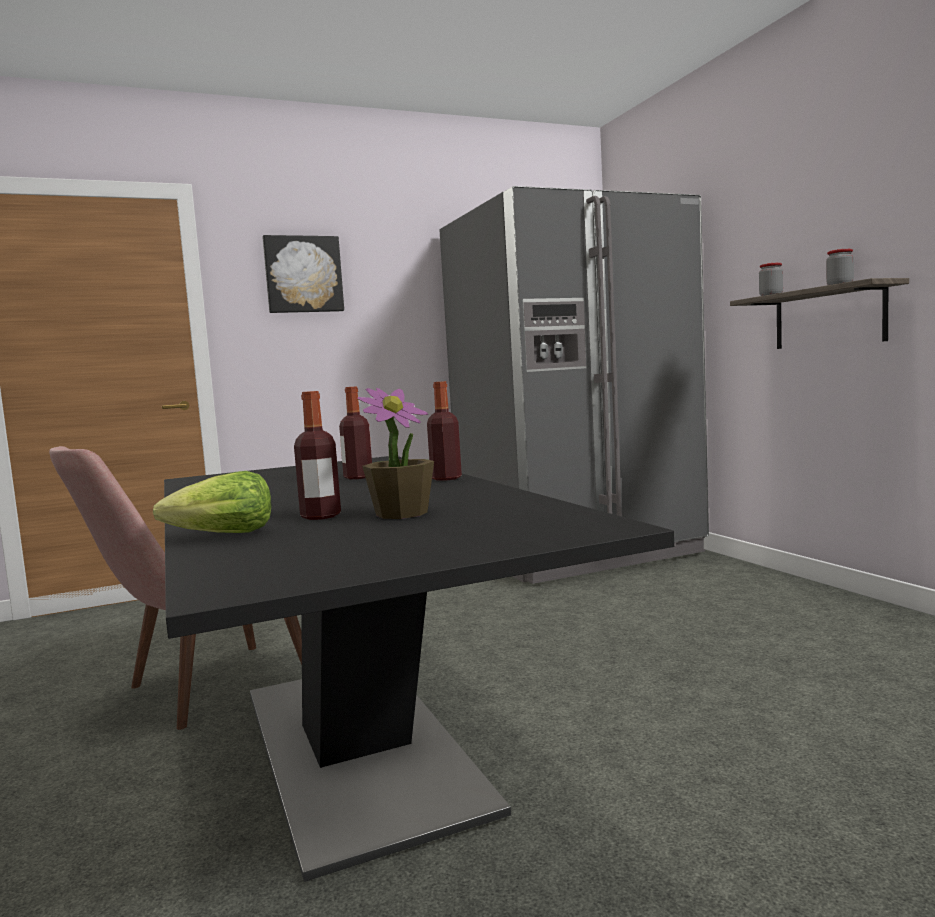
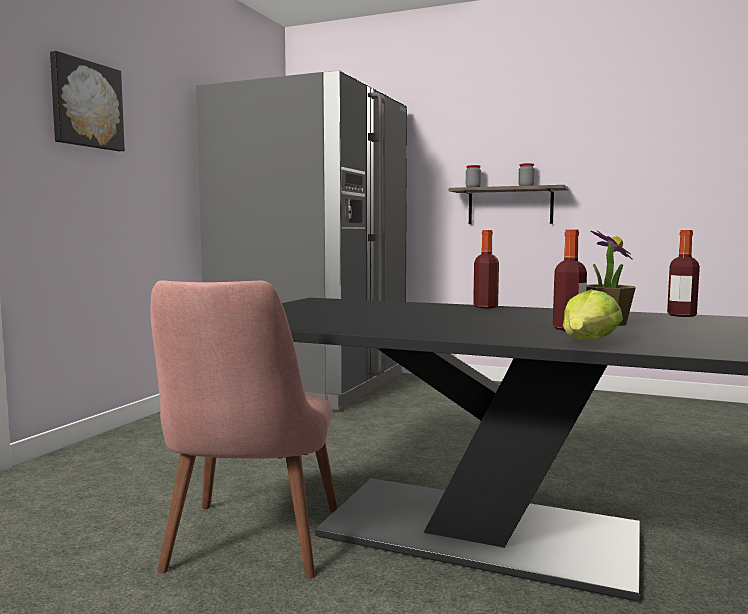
camera: 45 degrees left, 0 degrees up
bottle [339,386,372,479] -> bottle moved to [667,230,700,317]

